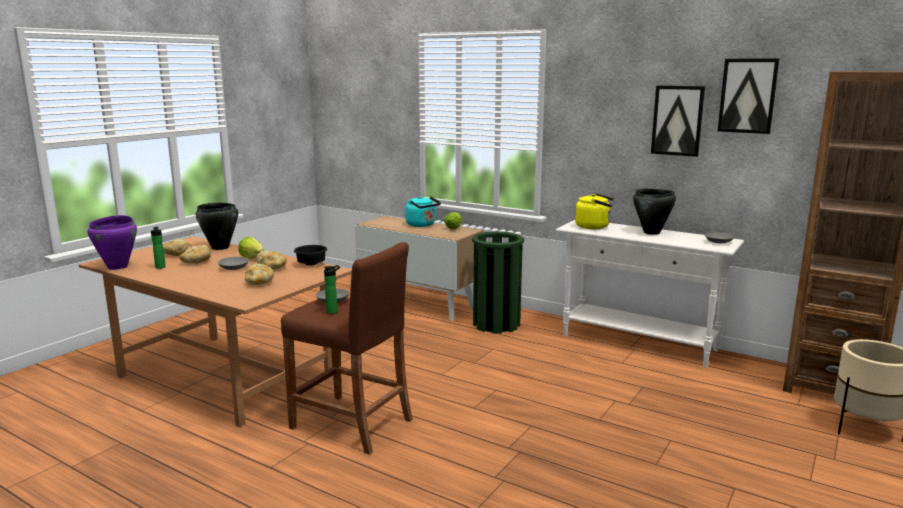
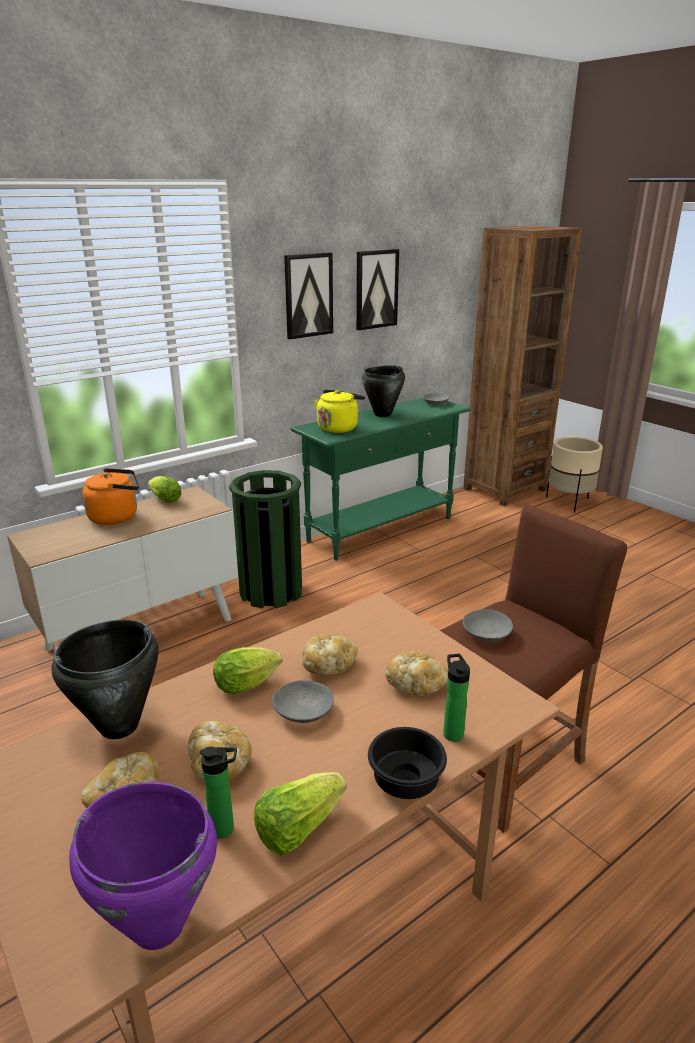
camera: 70 degrees left, 10 degrees up
black bowl [294,245,327,265] -> black bowl moved to [368,727,447,799]
bottle [324,265,340,314] -> bottle moved to [443,654,470,742]
turquoise kettle [405,196,441,227] -> orange kettle [82,468,139,525]
white console table [556,220,744,368] -> green console table [291,398,471,560]
picture [718,58,780,134] -> picture moved to [284,252,333,339]
none -> lettuce [254,772,347,856]

